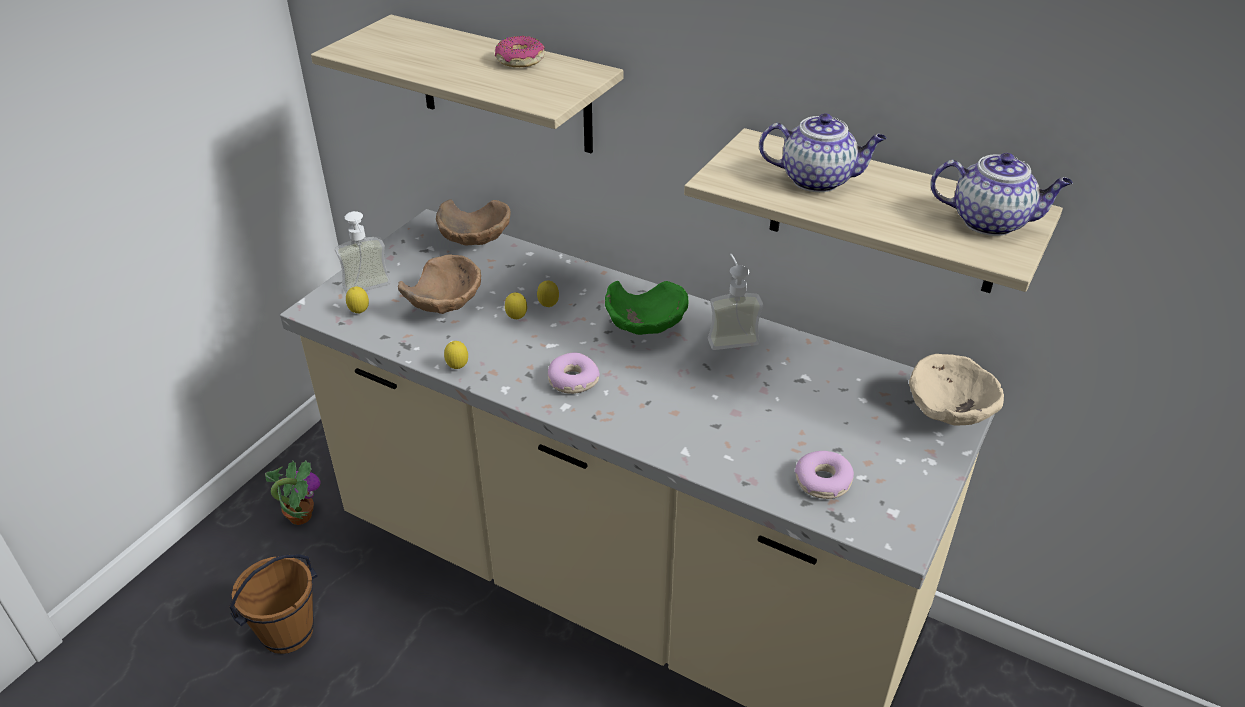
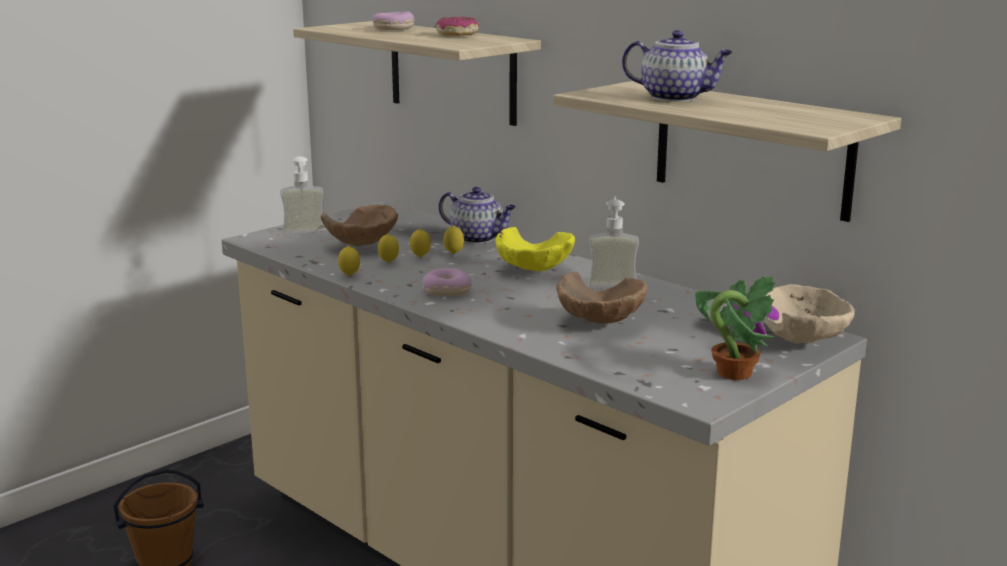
camera: 15 degrees right, 20 degrees down
potted plant [265,461,321,525] -> potted plant moved to [695,276,779,380]
lemon [346,287,369,314] -> lemon moved to [378,234,399,263]
brown bowl [436,199,511,245] -> brown bowl moved to [556,272,648,324]
green bowl [605,281,688,335] -> yellow bowl [495,227,575,271]
donut [795,451,854,499] -> donut moved to [372,11,415,30]
teapot [931,153,1073,236] -> teapot moved to [439,187,516,244]

